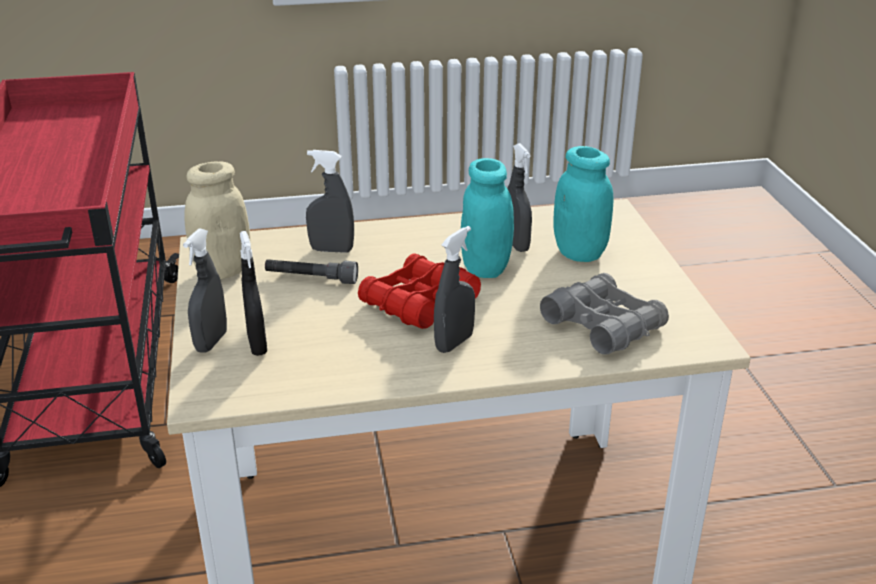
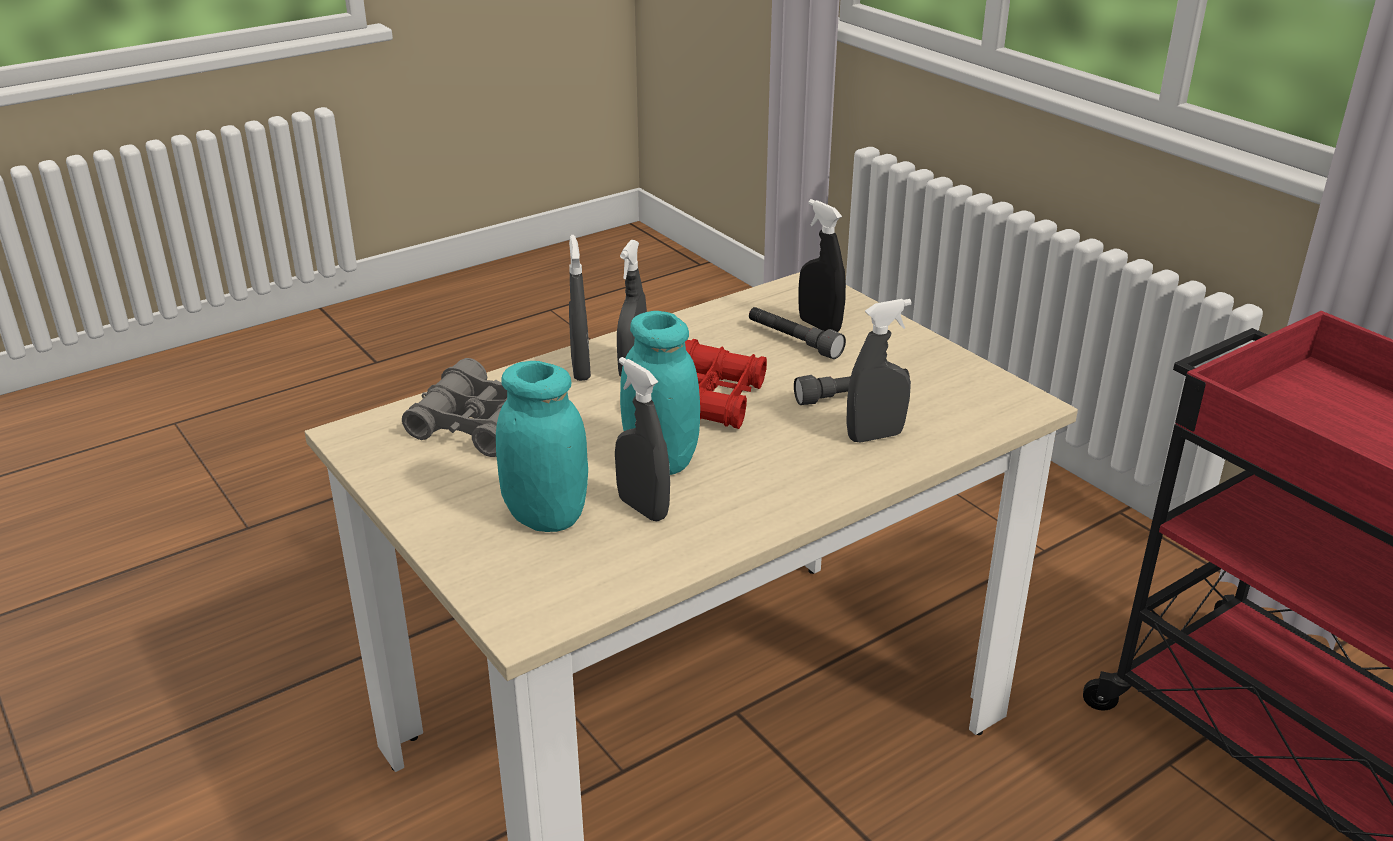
camera: 155 degrees right, 0 degrees up
grey spray bottle [183,229,227,353] -> grey spray bottle moved to [569,235,591,381]
beige jar [184,161,250,279] -> none
none -> grey flashlight [749,307,846,359]

